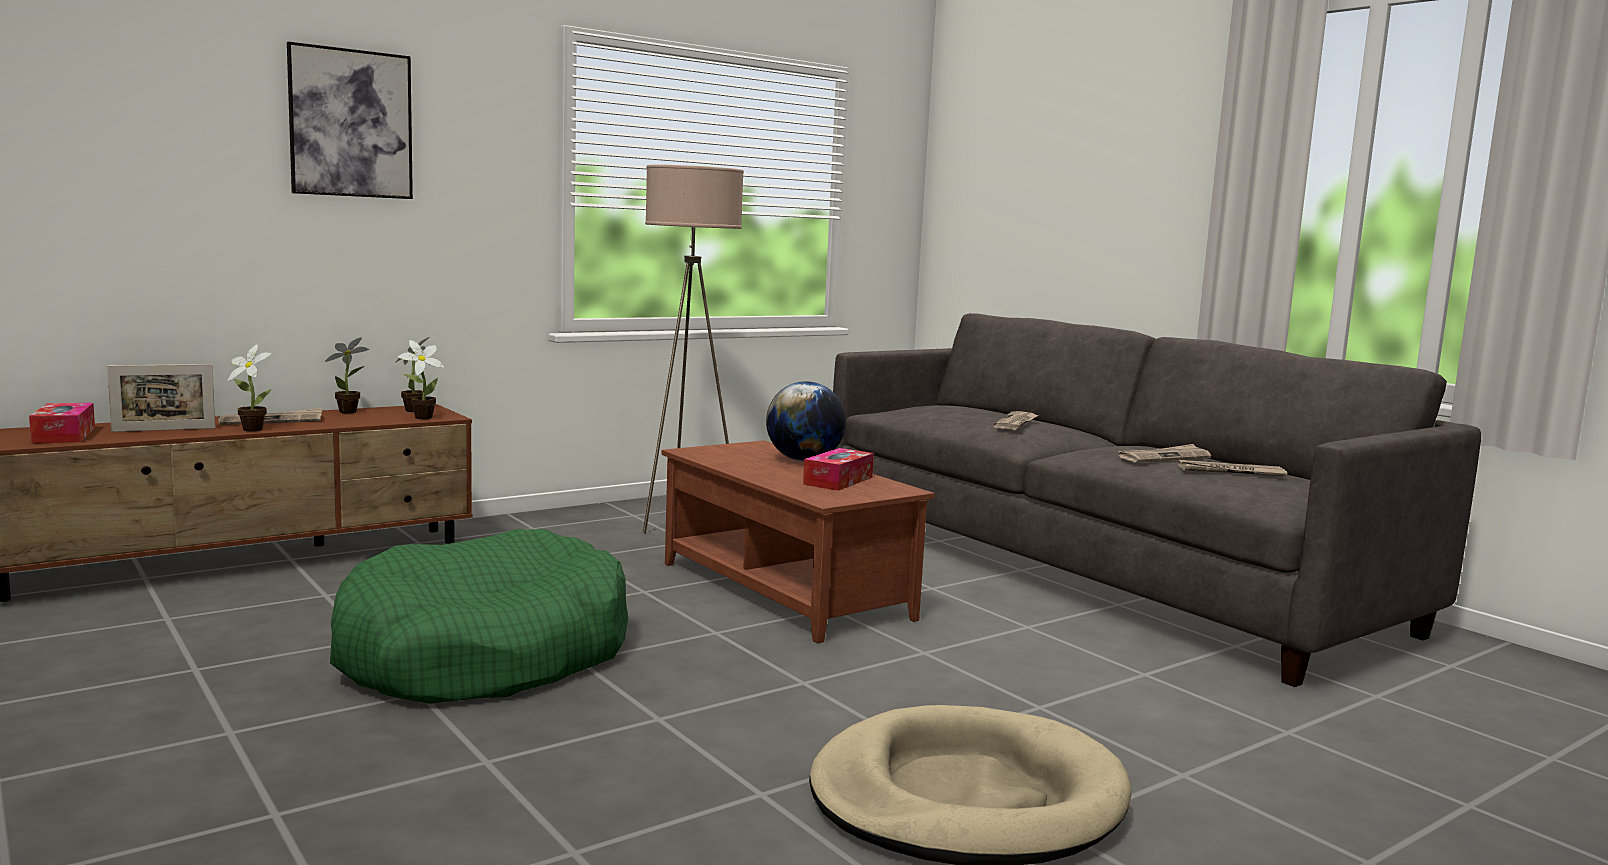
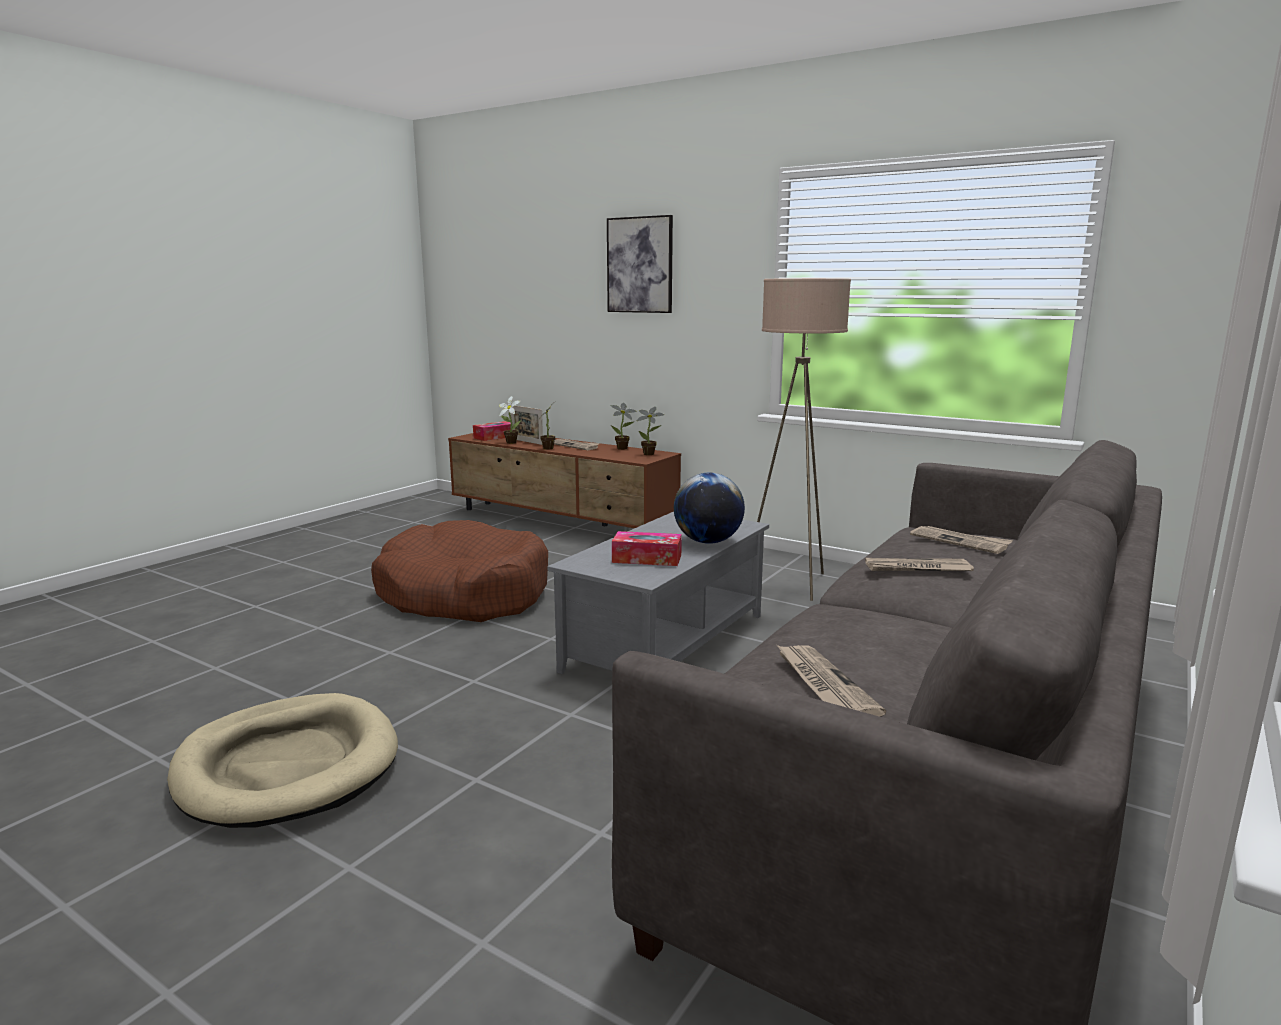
camera: 70 degrees right, 5 degrees up
green dog bed [330,529,629,704] -> brown dog bed [371,520,548,622]
potted plant [398,340,444,419] -> potted plant moved to [499,396,521,444]
brown coffee table [661,440,935,643] -> grey coffee table [548,512,769,674]
newspaper [1118,444,1211,462] -> newspaper moved to [910,526,1013,554]

